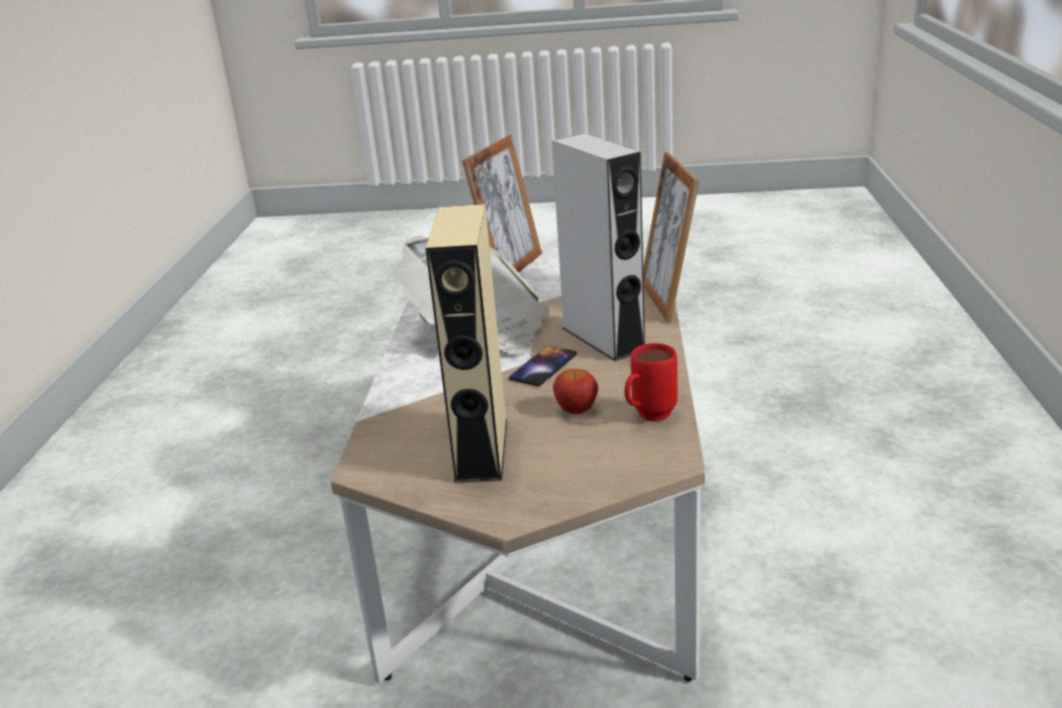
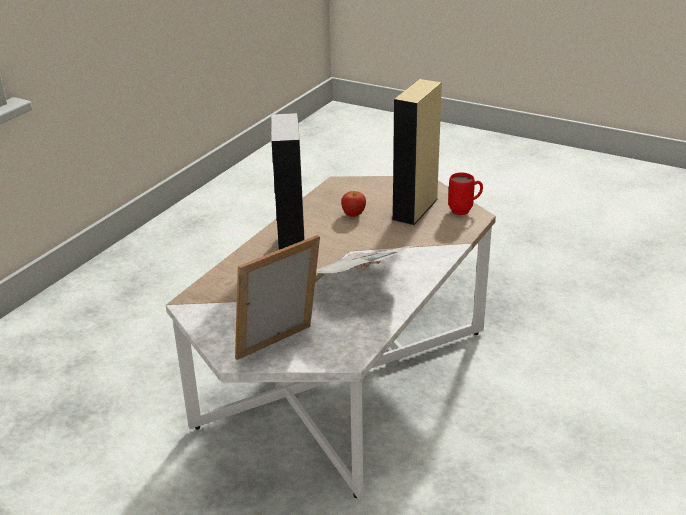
camera: 155 degrees left, 5 degrees up
phone [509,346,577,386] -> none
red mug [624,343,678,421] -> red mug moved to [448,173,483,215]
picture frame [643,152,699,322] -> none

